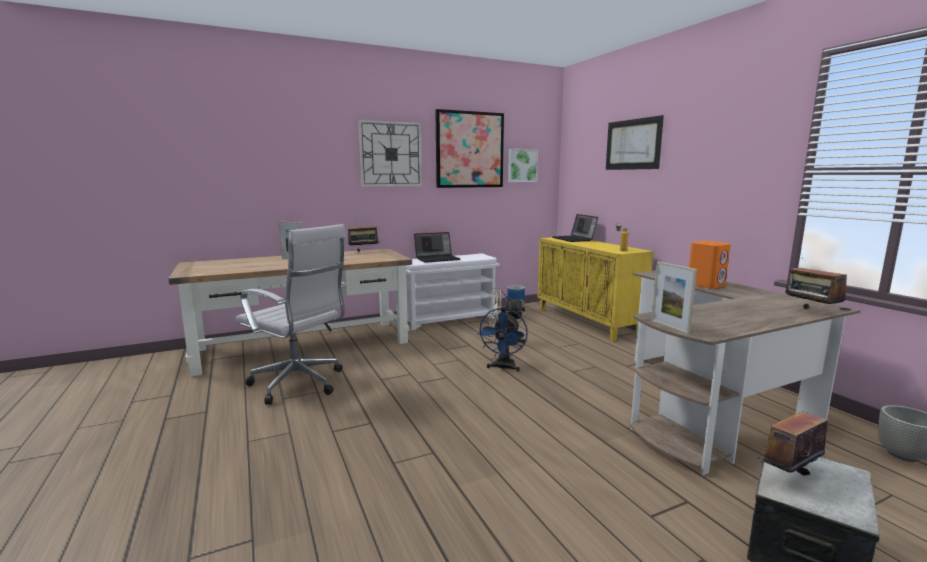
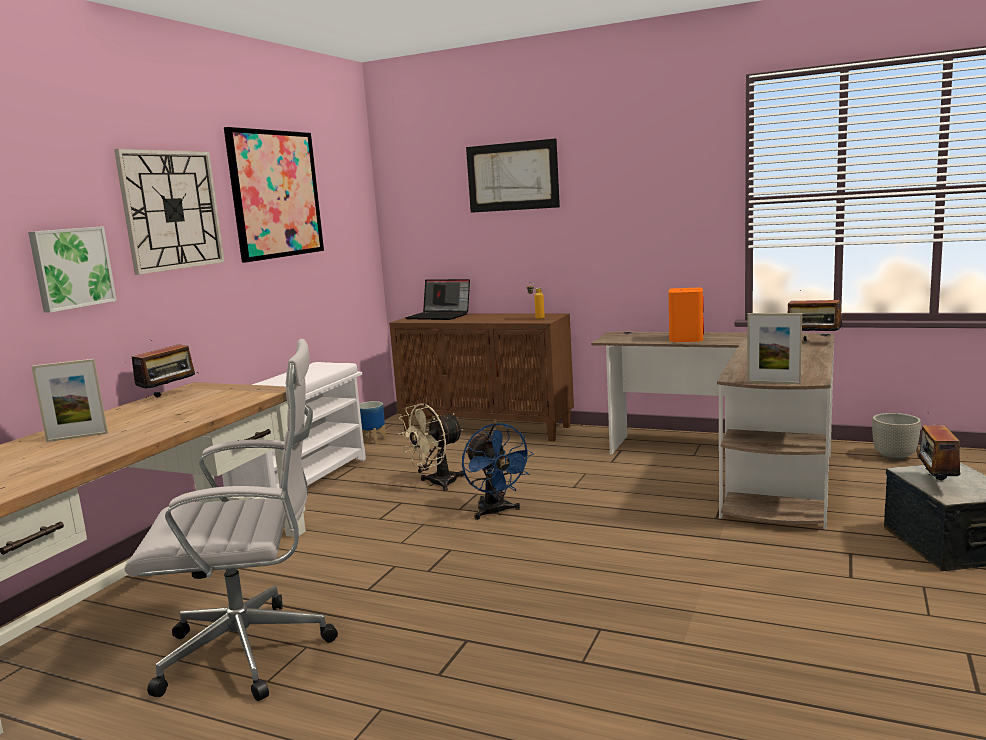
camera: 40 degrees left, 0 degrees up
laptop [414,232,461,263] -> none
picture [508,149,538,182] -> picture moved to [28,226,117,313]
yellow cabinet [537,237,653,342] -> brown cabinet [389,314,574,442]

